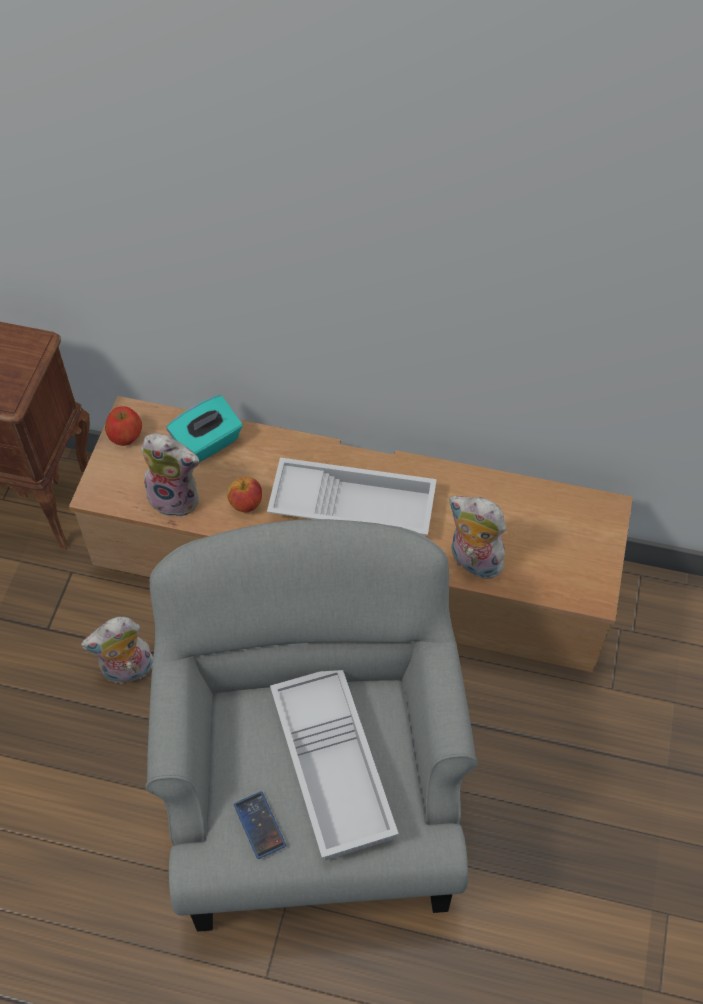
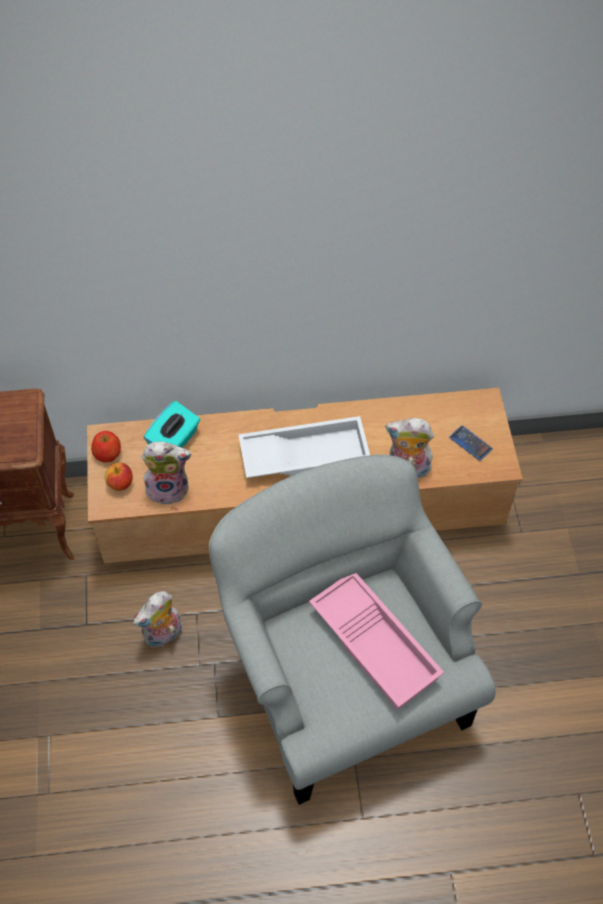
camera: 20 degrees left, 0 degrees up
apple [227,477,262,512] -> apple moved to [105,462,133,491]
phone [234,791,286,859] -> phone moved to [449,425,493,461]
white tray [270,670,399,861] -> pink tray [309,573,444,710]

